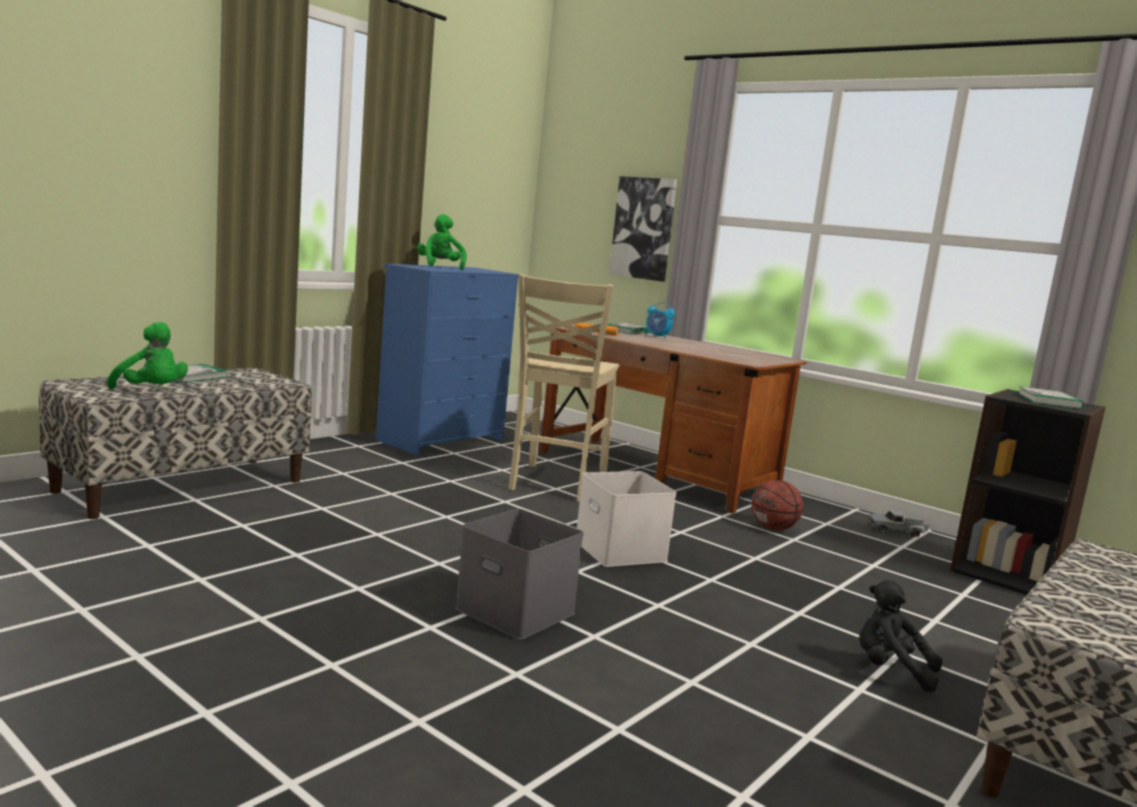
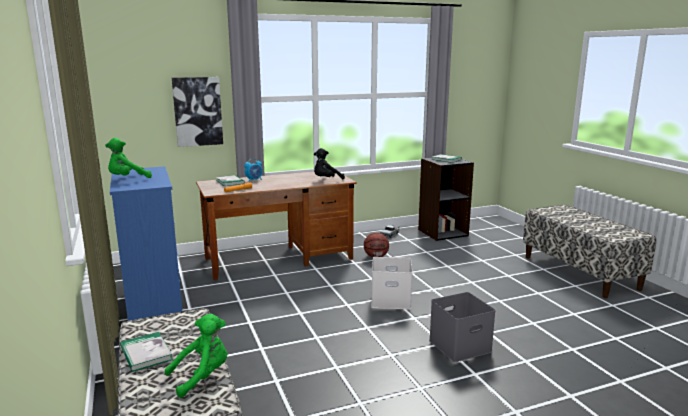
camera: 60 degrees left, 5 degrees up
green plush toy [417,214,467,270] -> green plush toy turned 45 degrees counterclockwise [105,138,152,178]
beige chair [509,274,620,502] -> none
black plush toy [859,580,943,692] -> black plush toy moved to [314,148,345,179]

